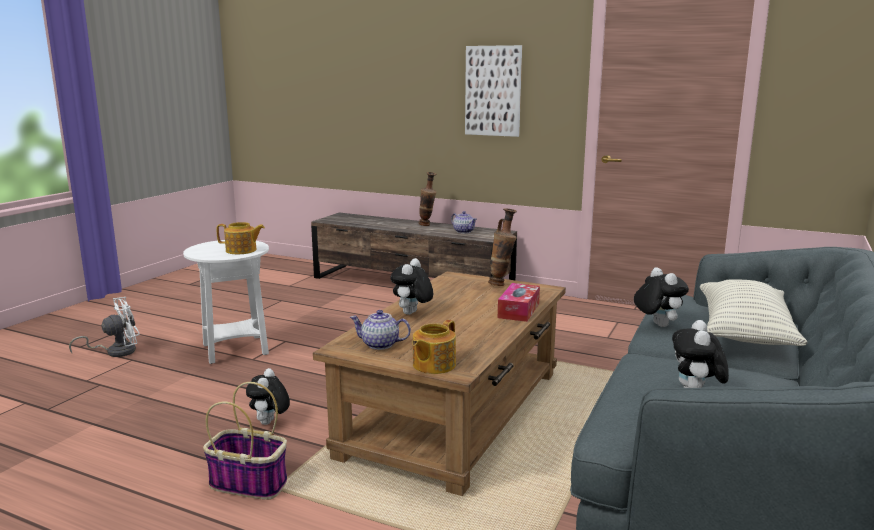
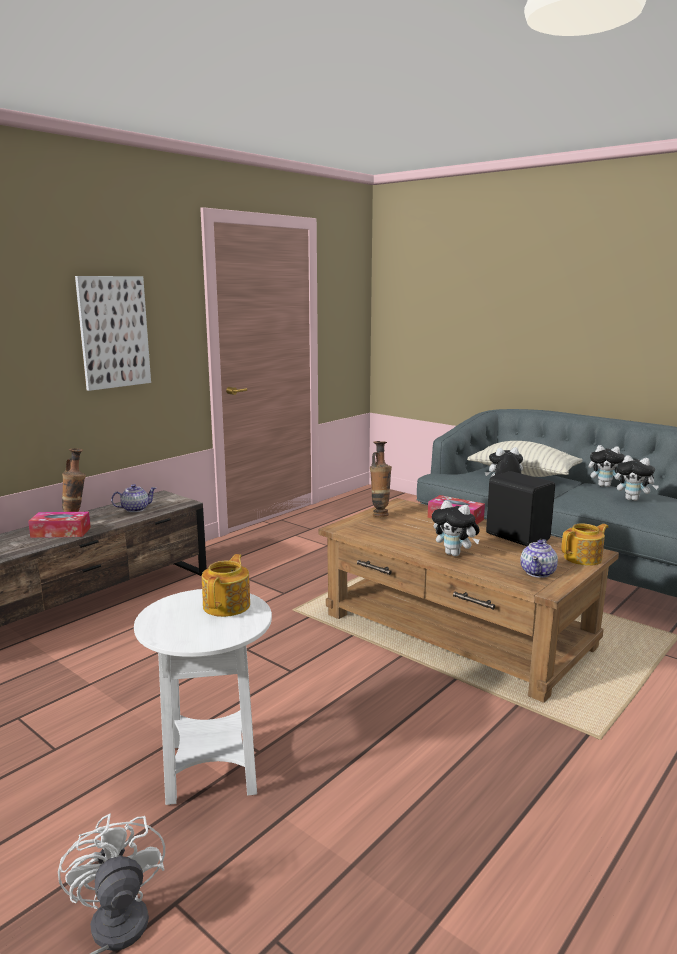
camera: 75 degrees left, 0 degrees up
basket [203,382,287,500] -> none
plush toy [246,368,290,425] -> plush toy moved to [588,445,625,487]
teapot [412,320,456,374] -> teapot turned 75 degrees counterclockwise [562,523,608,566]
none -> tissue box [28,512,91,538]
none -> black speaker [486,471,555,546]

